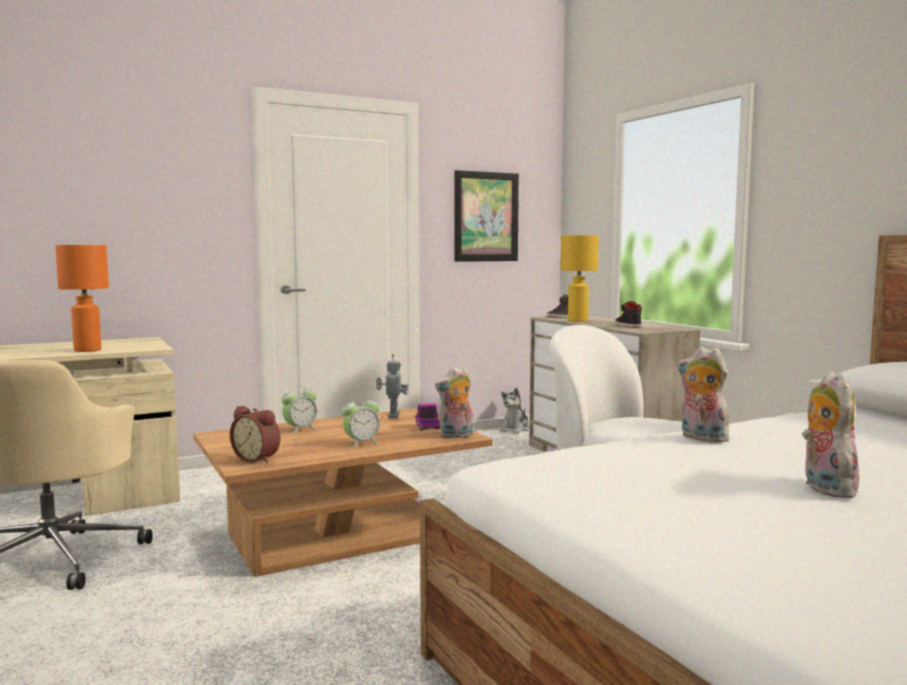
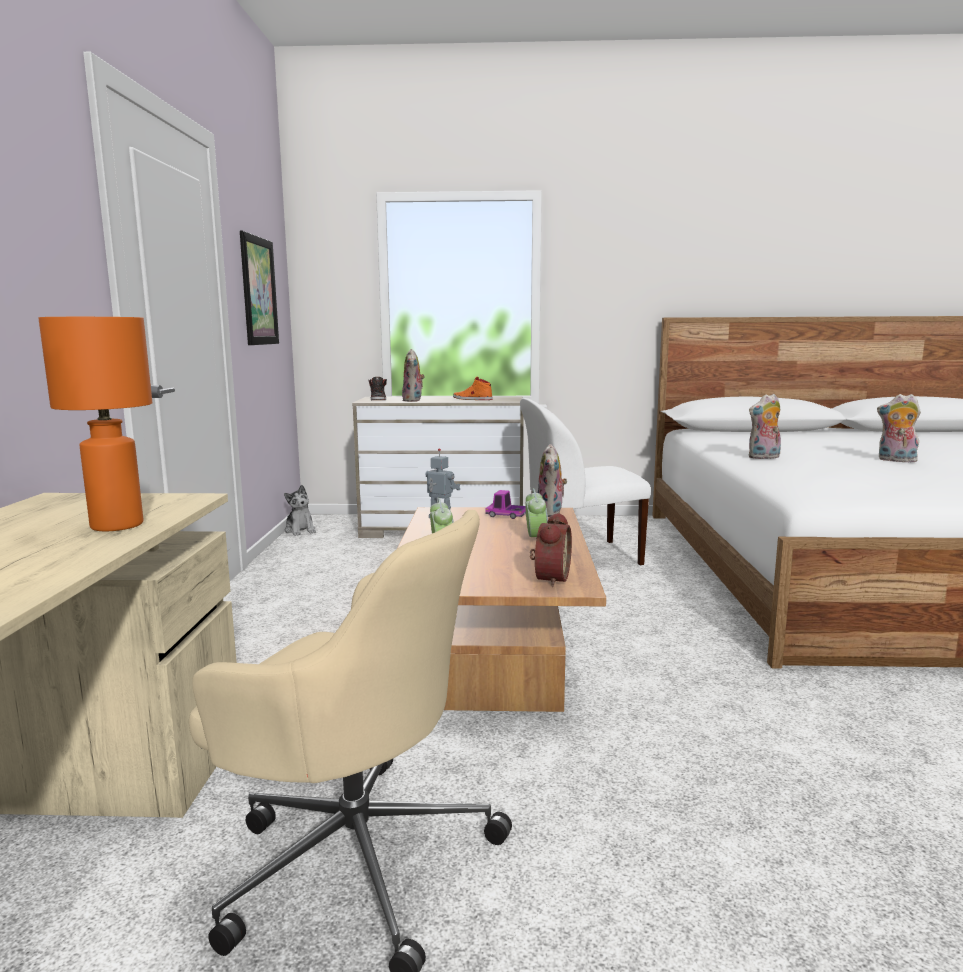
camera: 60 degrees left, 5 degrees up
alarm clock [230,406,280,463] -> alarm clock turned 45 degrees counterclockwise [530,512,572,587]
yellow table lamp [560,235,598,322] -> plush toy [402,349,425,402]
black shoe [615,301,642,328] -> orange shoe [453,377,493,400]

